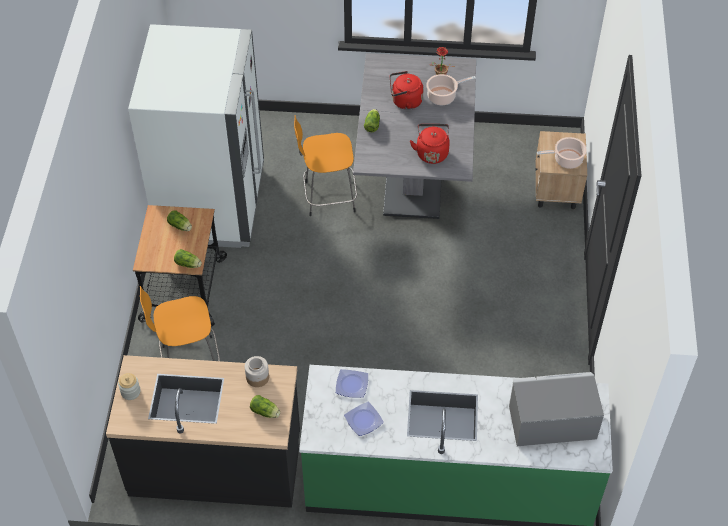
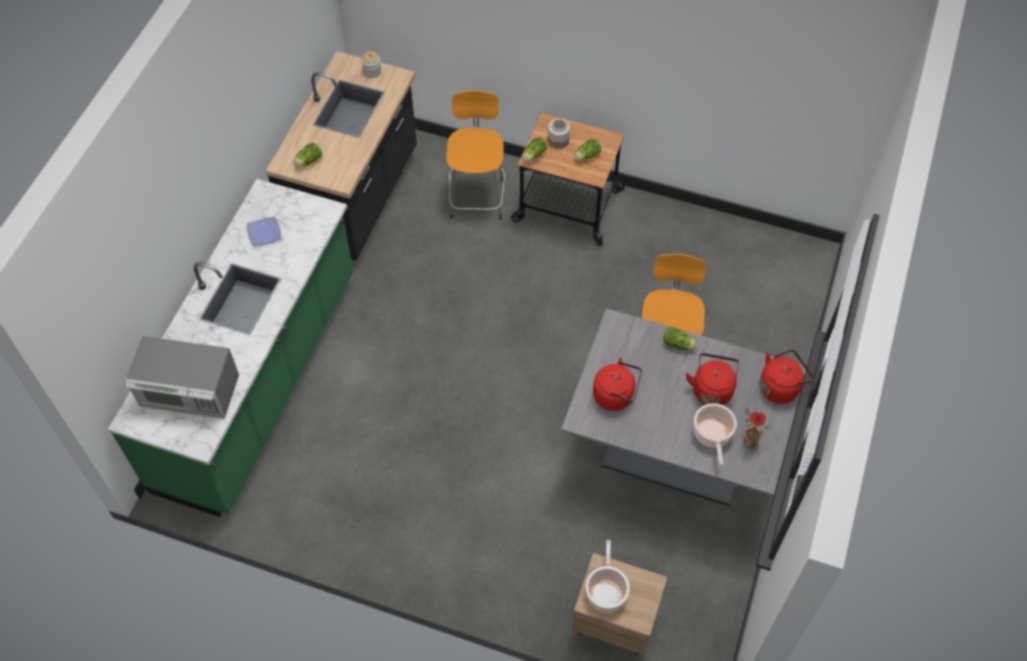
camera: 105 degrees right, 5 degrees up
white fridge [128,24,264,248] -> none
jar [245,356,269,387] -> jar moved to [548,119,570,149]
plate [336,369,368,398] -> none
microwave [509,372,604,446] -> microwave turned 90 degrees clockwise [126,336,239,419]
none -> red kettle [760,349,814,404]

